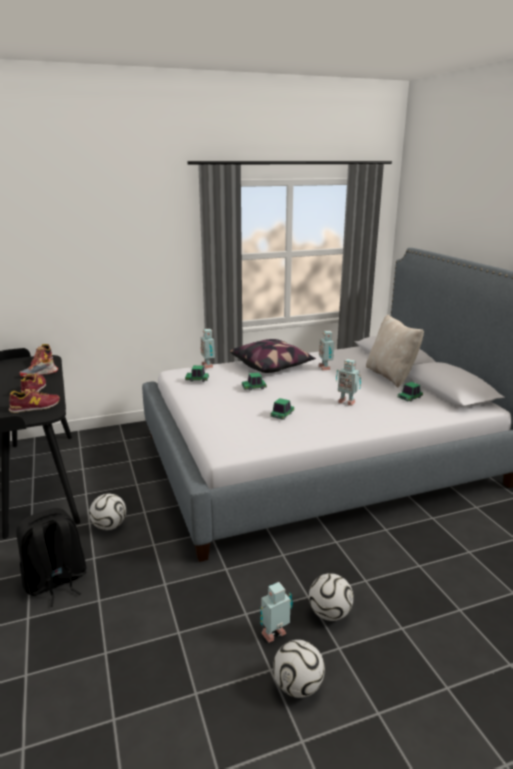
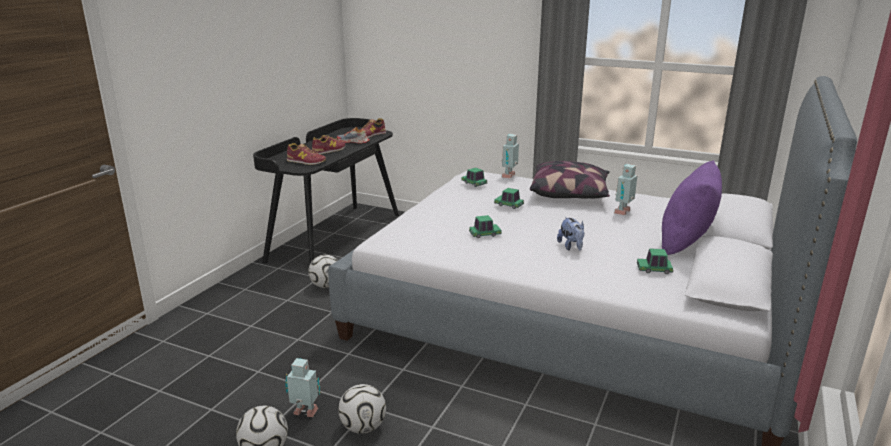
camera: 45 degrees right, 0 degrees up
black backpack [16,508,87,607] -> none
toy robot [336,359,361,406] -> plush toy [557,217,585,250]
beige pillow [366,315,424,388] -> purple pillow [662,160,722,255]

